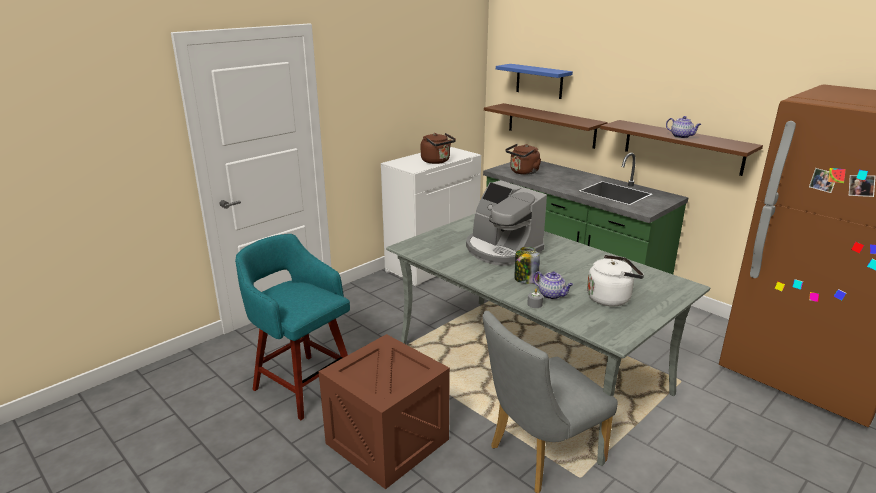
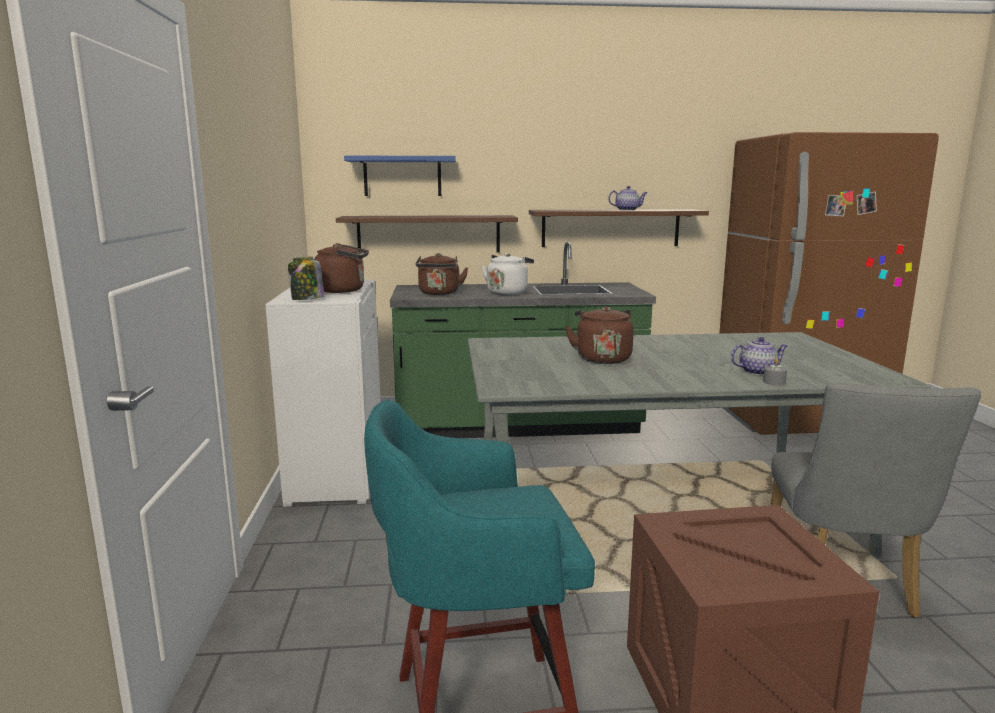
camera: 50 degrees left, 10 degrees down
coffee machine [466,180,547,266] -> brown kettle [565,306,634,364]
jar [515,247,540,284] -> jar moved to [288,257,324,300]
white kettle [587,255,644,307] -> white kettle moved to [481,253,534,295]

